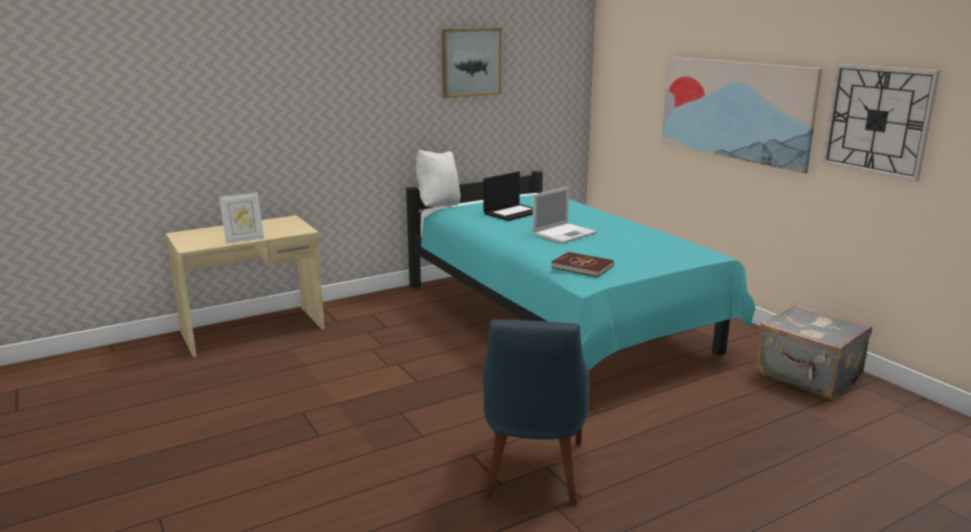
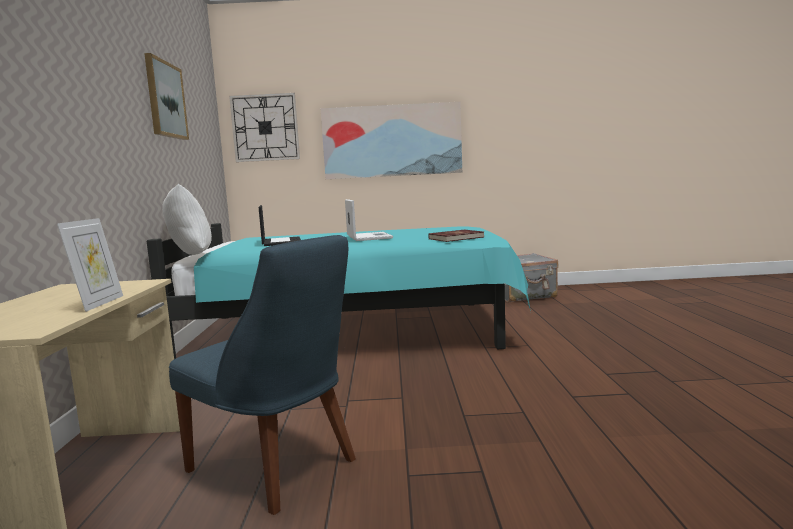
camera: 60 degrees left, 10 degrees down
blue chair [483,319,589,506] -> blue chair moved to [169,235,356,515]
wall clock [822,64,940,182] -> wall clock moved to [229,93,300,162]

